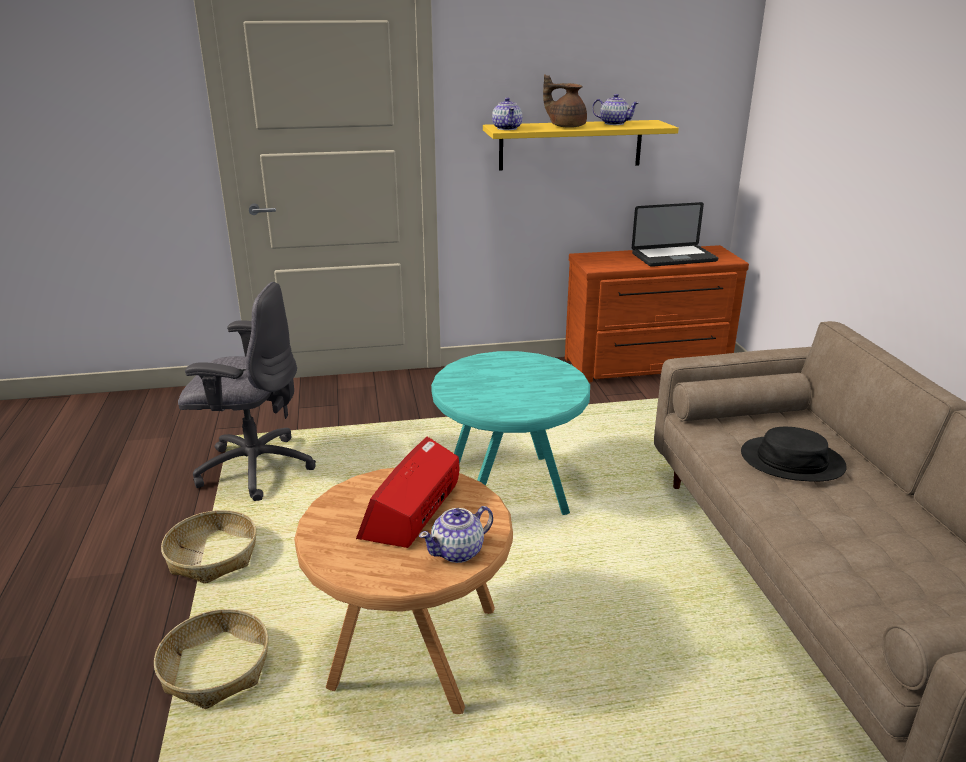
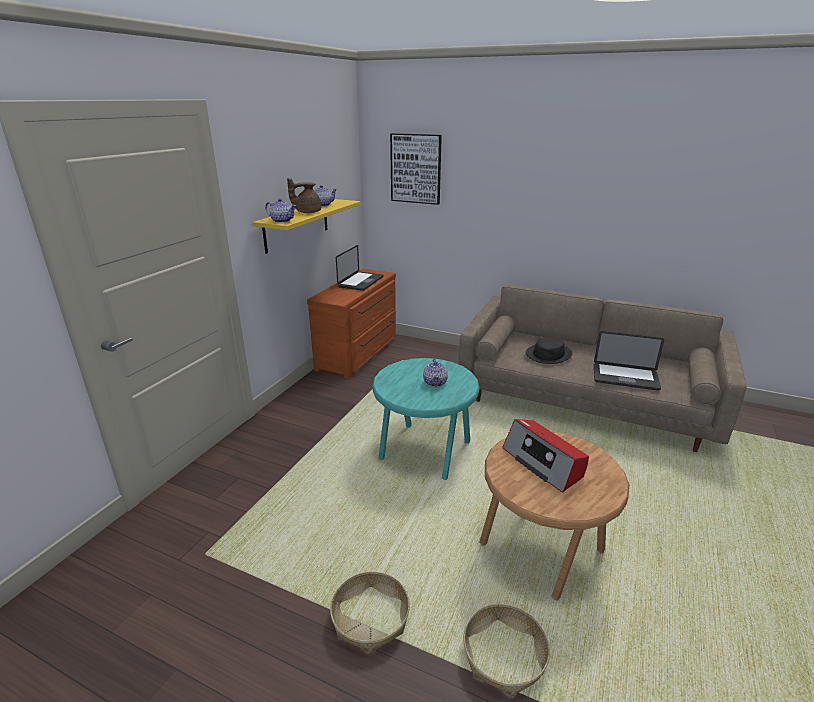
camera: 55 degrees left, 0 degrees up
grey office chair [178,282,316,501] -> none
teapot [419,506,493,563] -> teapot moved to [423,359,448,387]
none -> picture [390,133,442,205]
none -> laptop [594,331,664,391]

